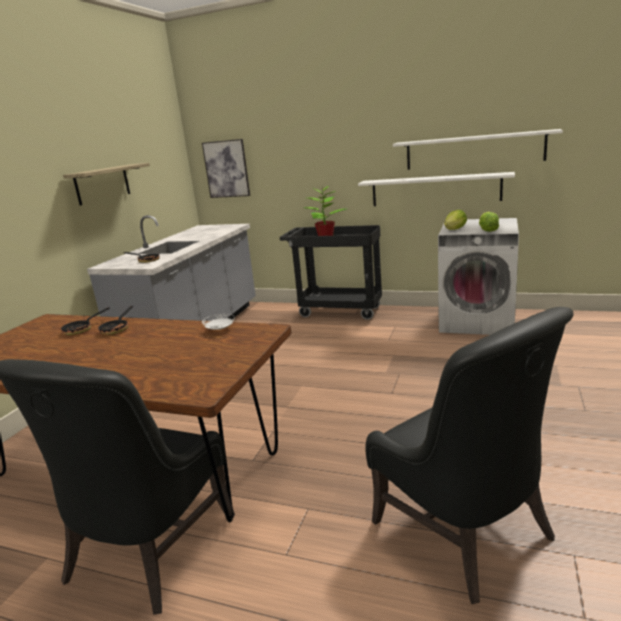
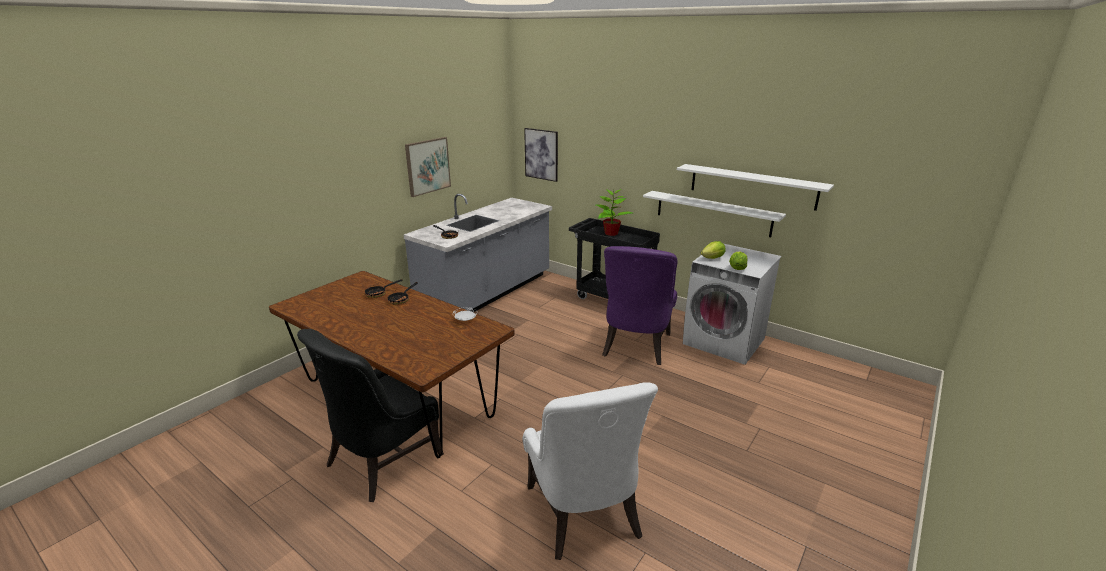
camera: 15 degrees right, 5 degrees up
shelf [63,163,150,205] -> picture [405,137,451,197]
black chair [365,307,574,604] -> white chair [523,382,658,560]
none -> purple chair [602,246,678,365]

